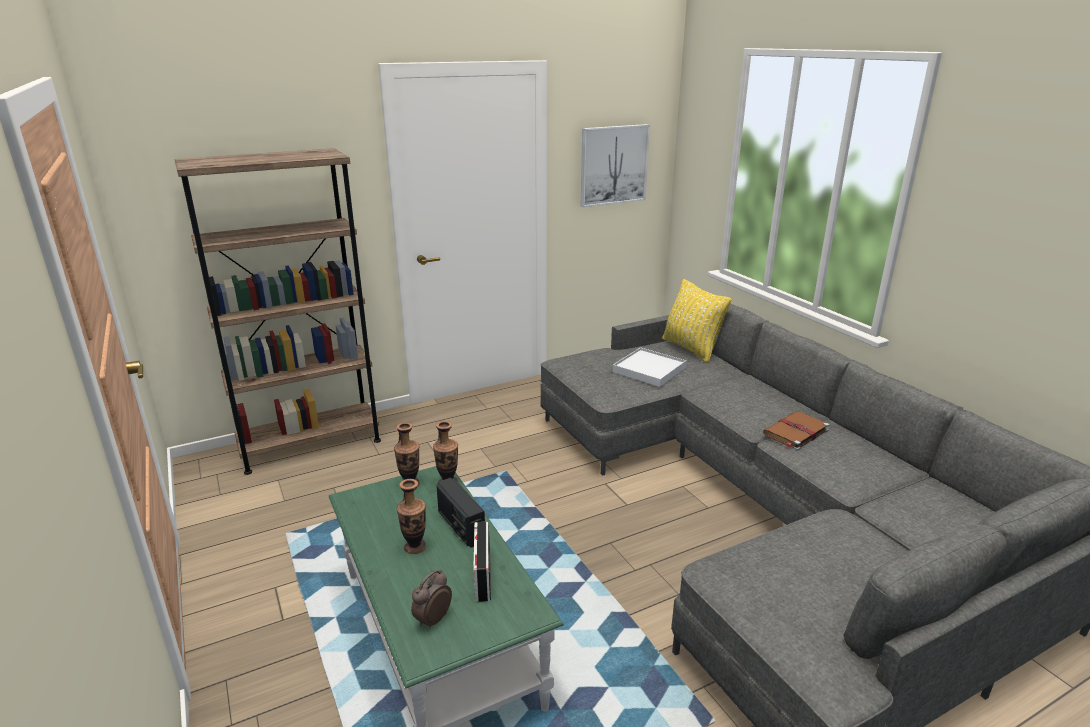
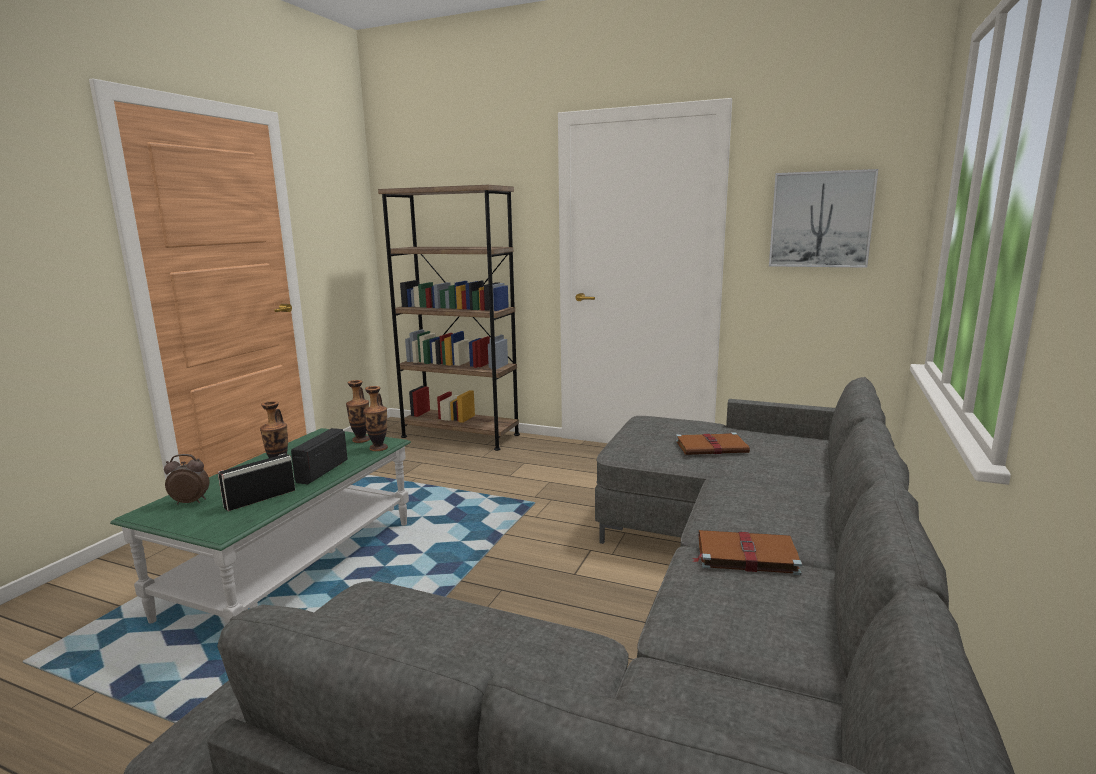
camera: 50 degrees right, 10 degrees down
white tray [613,347,686,387] -> brown book [676,432,750,455]
yellow pillow [662,279,731,363] -> none

